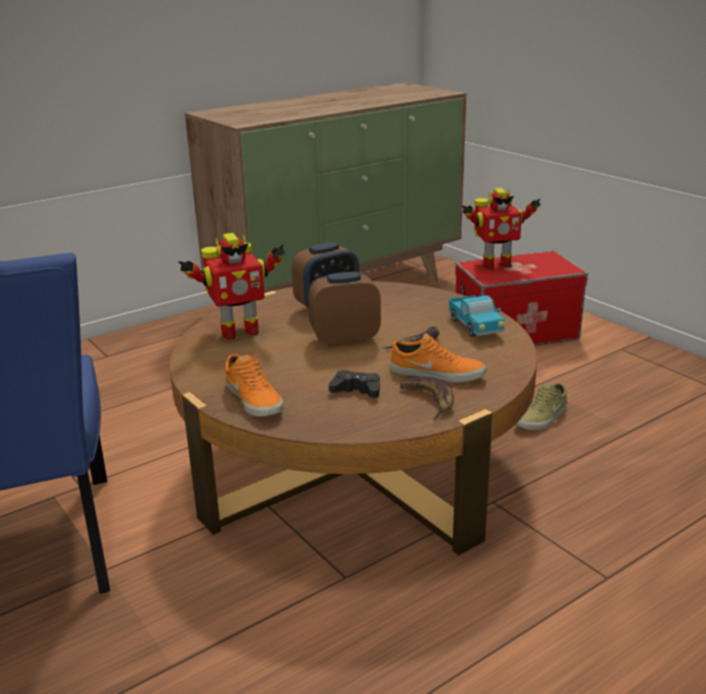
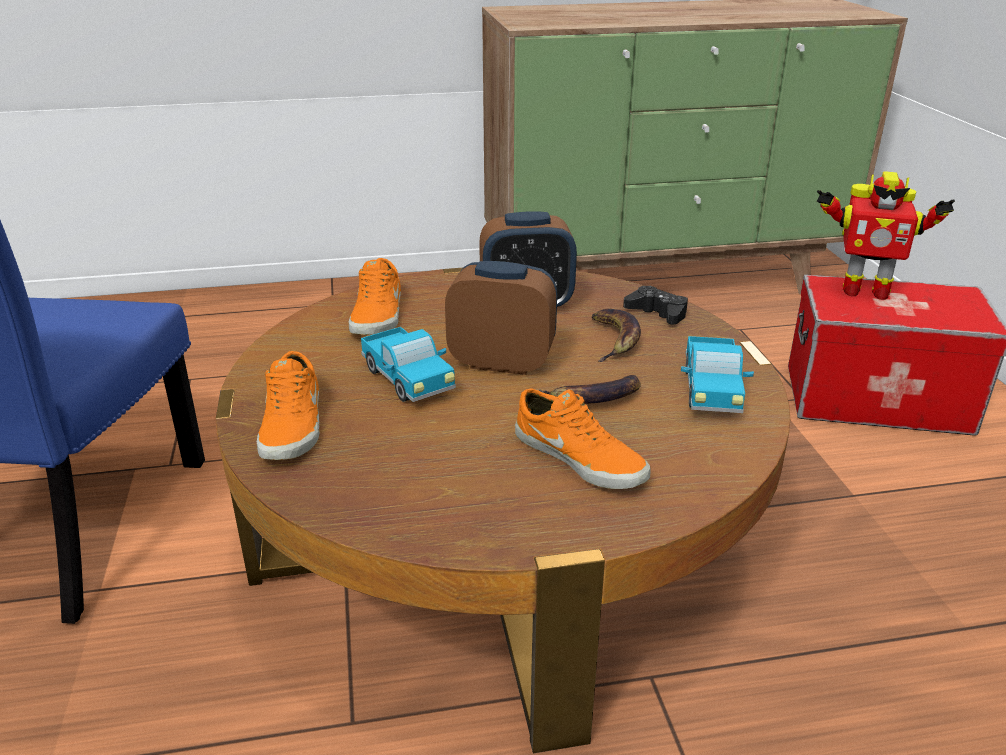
camera: 25 degrees right, 5 degrees up
toy robot [179,233,285,340] -> orange shoe [349,258,401,335]
black game controller [329,370,380,398] -> black game controller moved to [623,286,688,324]
banana [400,376,454,420] -> banana moved to [592,309,641,362]
beige shoe [515,383,567,430] -> none
none -> toy truck [361,327,456,402]

